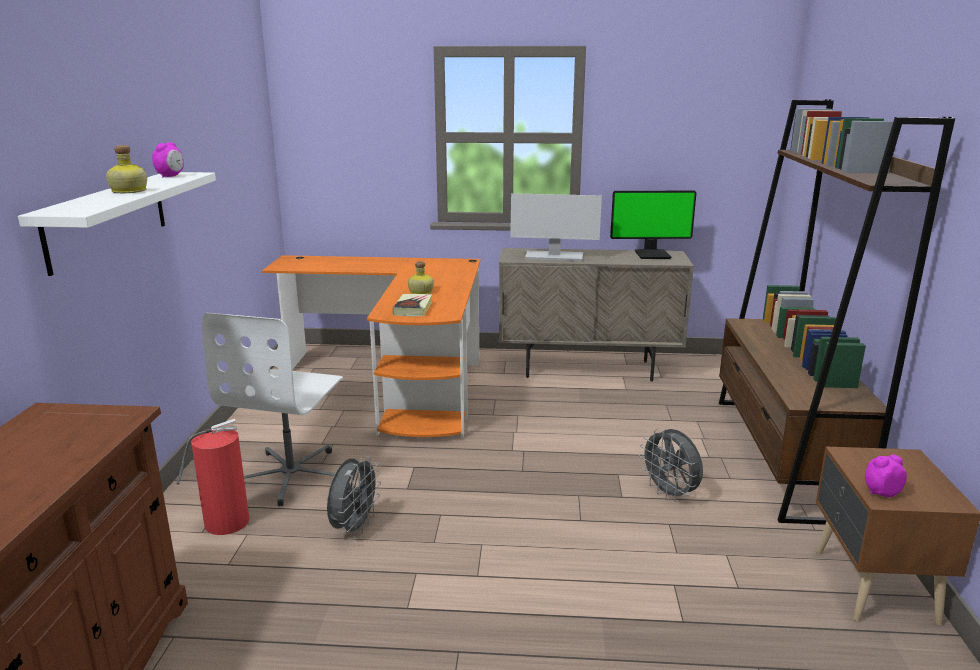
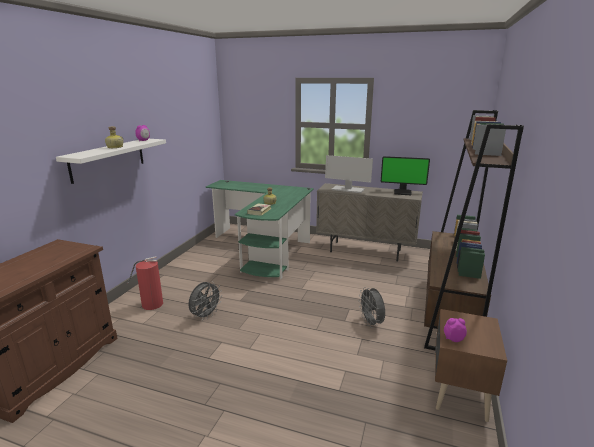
camera: 15 degrees right, 0 degrees up
white office chair [202,313,343,506] -> none
orange desk [262,255,481,438] -> green desk [206,180,314,280]

